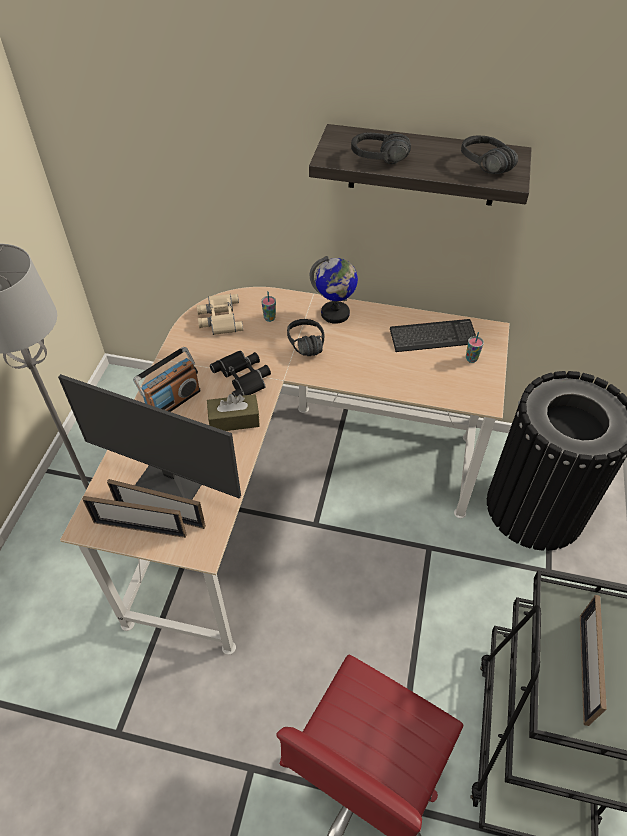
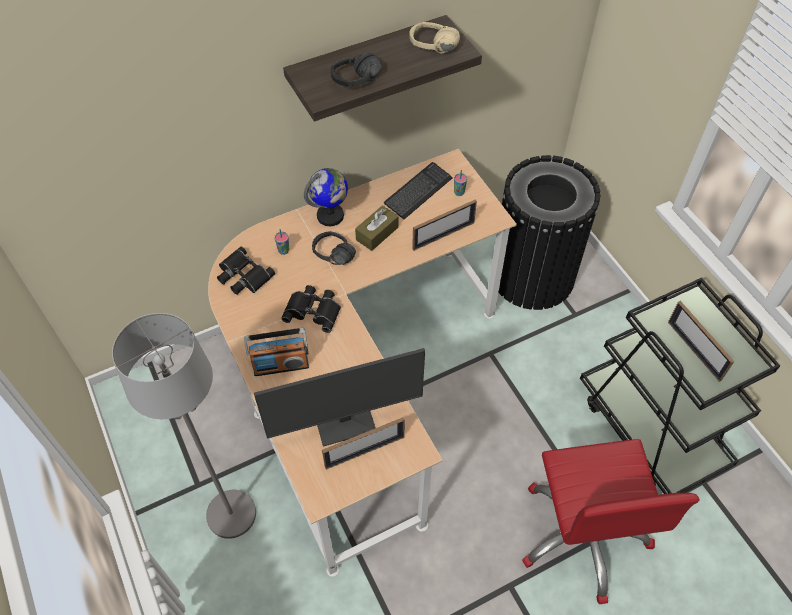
camera: 40 degrees left, 5 degrees up
picture frame [82,496,187,538] -> picture frame moved to [412,200,477,251]
radio [133,347,201,412] -> radio turned 75 degrees clockwise [244,328,309,376]
beige binoculars [197,294,243,335] -> black binoculars [217,247,275,295]
brown tissue box [207,394,260,431] -> brown tissue box moved to [355,206,398,251]
black headphones [461,136,518,174] -> beige headphones [409,22,460,53]

